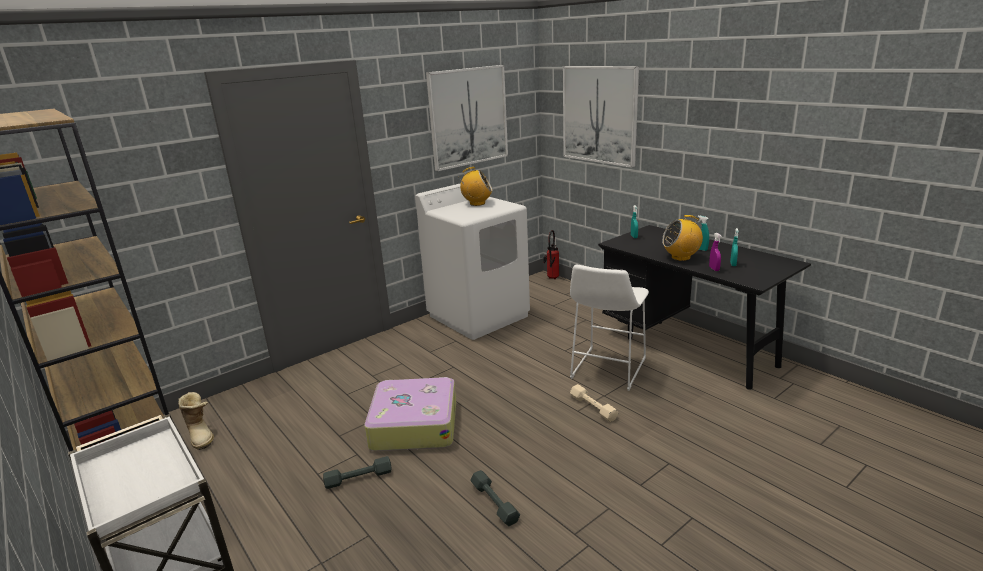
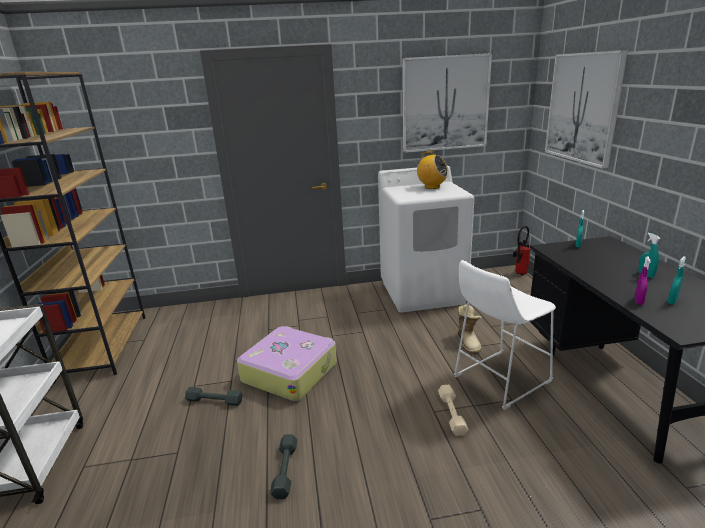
camera: 30 degrees right, 0 degrees up
boot [178,392,214,450] -> boot moved to [458,304,482,354]
radio [662,215,703,261] -> none

